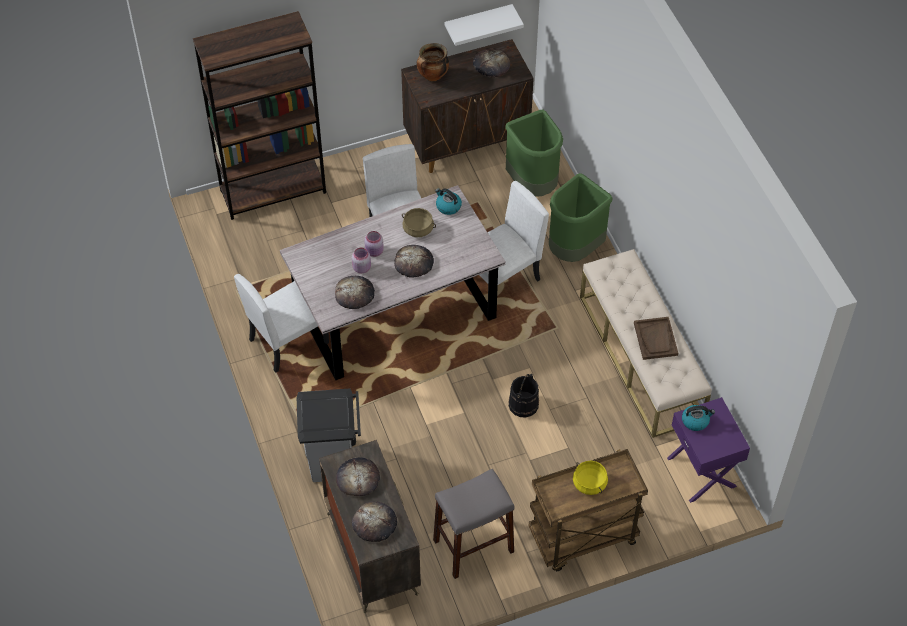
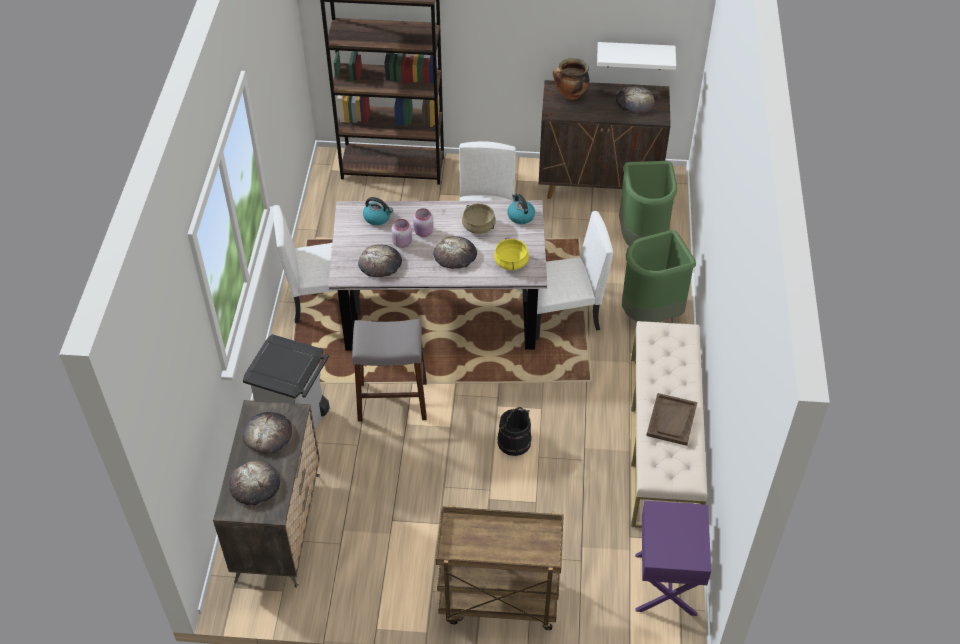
camera: 25 degrees right, 5 degrees down
grey stool [433,469,514,579] -> grey stool moved to [352,319,427,422]
yellow cooking pot [573,461,608,495] -> yellow cooking pot moved to [494,238,529,270]
kettle [682,405,715,431] -> kettle moved to [363,197,393,225]

